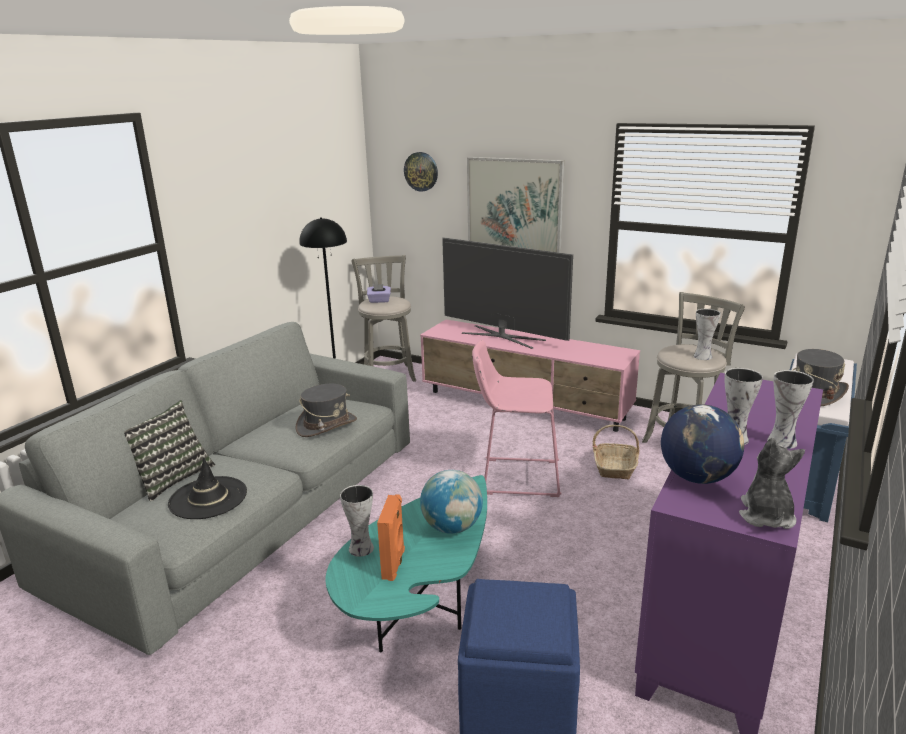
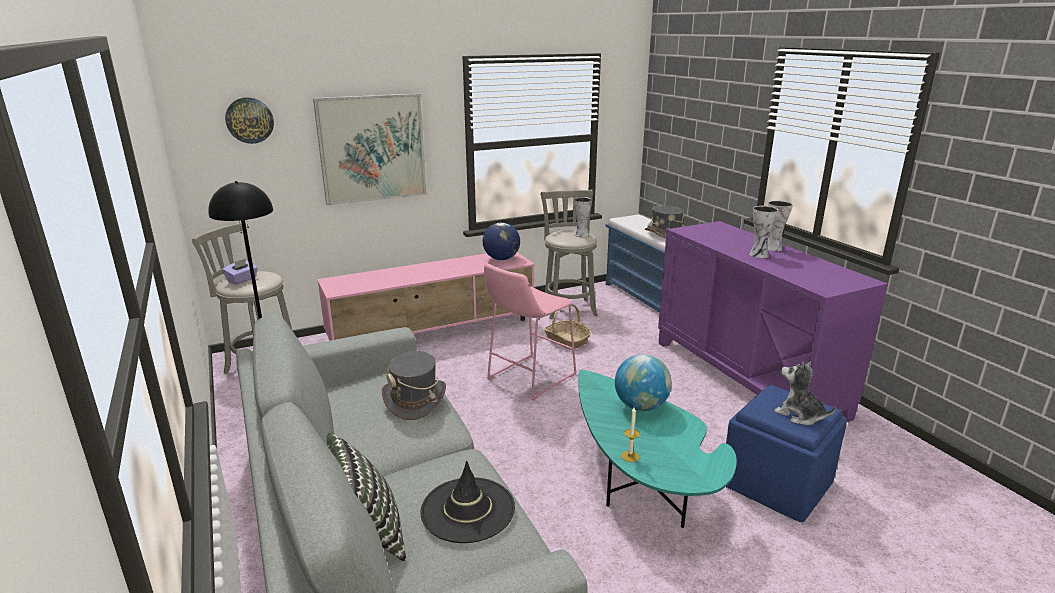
camera: 55 degrees left, 0 degrees up
vase [340,485,374,557] -> candle [621,408,640,462]
orange speaker [377,494,405,581] -> none
television [442,237,573,349] -> none
globe [661,404,744,484] -> globe moved to [483,222,520,260]
plush toy [739,437,805,529] -> plush toy moved to [774,361,836,425]

